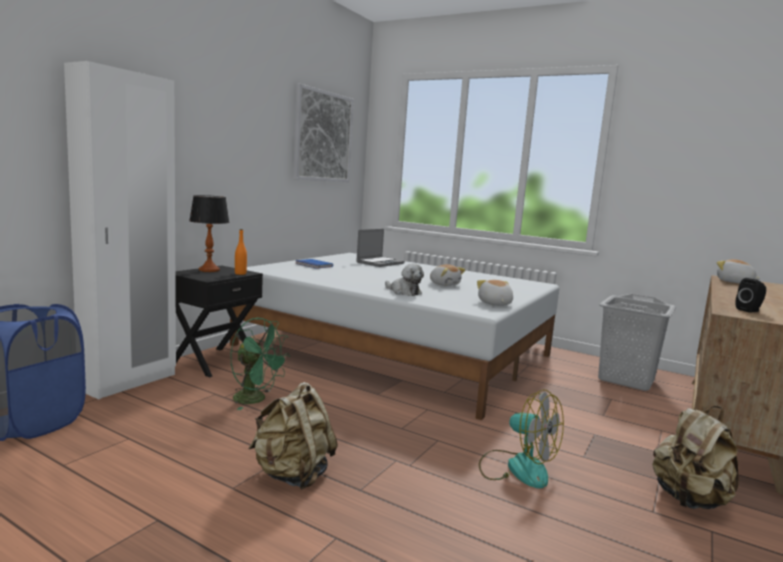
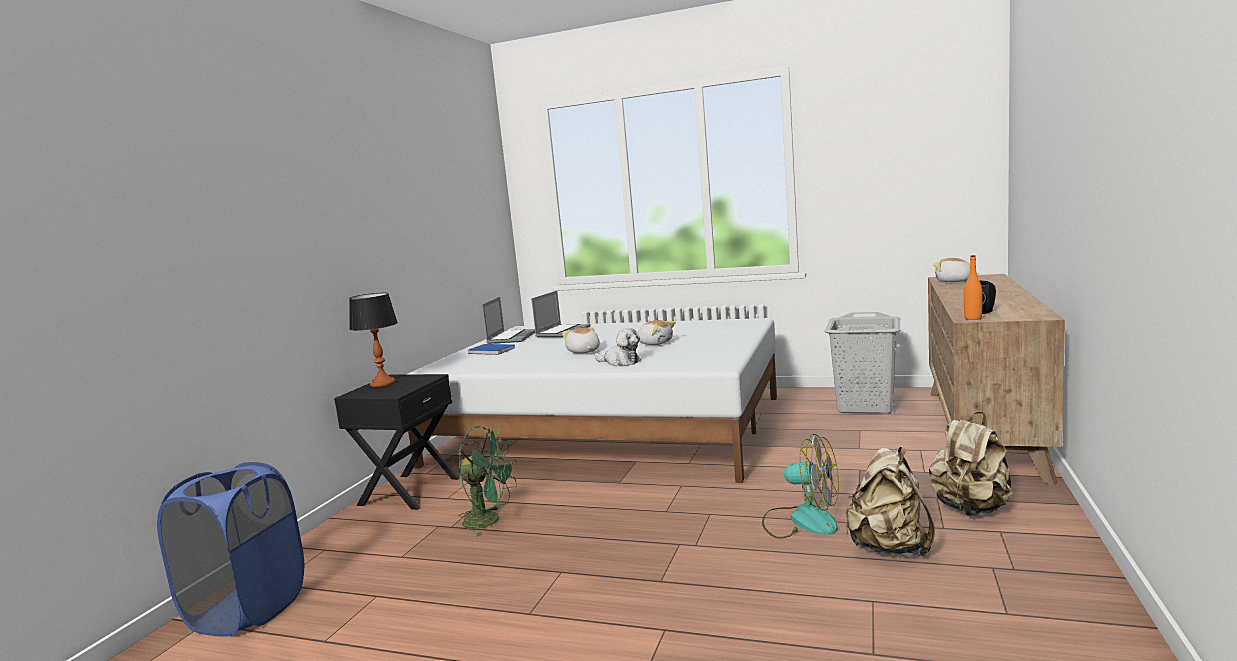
camera: 10 degrees left, 0 degrees up
white wardrobe [64,61,176,399] -> none
orange bottle [235,229,247,275] -> orange bottle moved to [964,255,983,320]
beige backpack [248,382,338,490] -> beige backpack moved to [845,447,935,557]
picture [293,84,354,182] -> none
plush toy [477,280,513,306] -> plush toy moved to [562,327,600,353]
none -> laptop [482,297,535,344]

